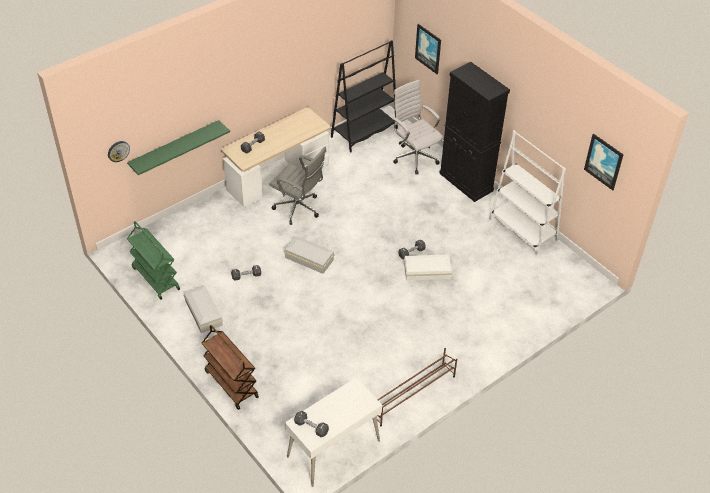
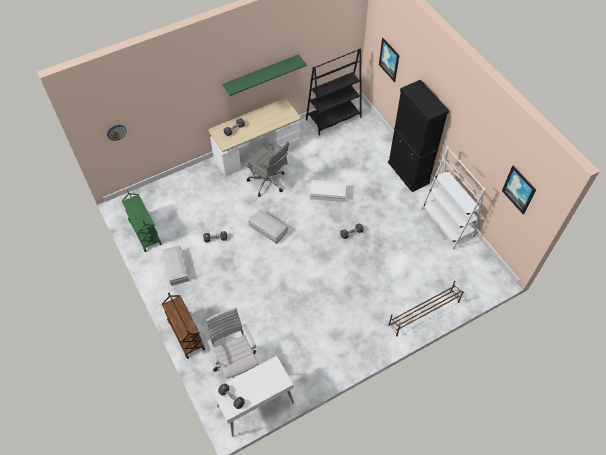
camera: 10 degrees right, 10 degrees up
green shelf [127,120,230,175] -> green shelf moved to [222,54,307,96]
brown shoe rack [377,348,457,426] -> brown shoe rack moved to [389,281,464,336]
white office chair [392,80,443,175] -> white office chair moved to [206,307,258,379]
white storage box [404,255,452,281] -> white storage box moved to [310,180,346,202]

